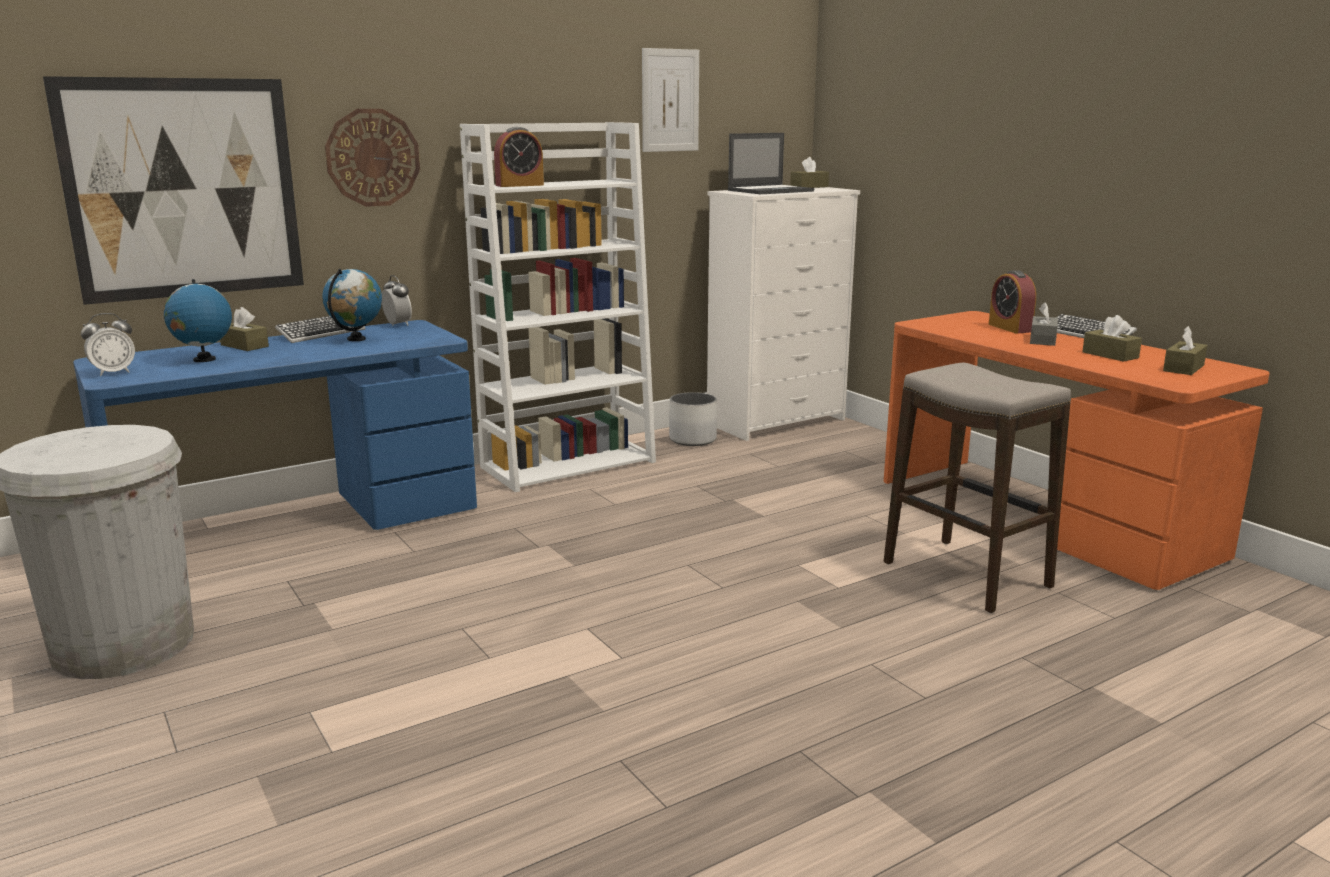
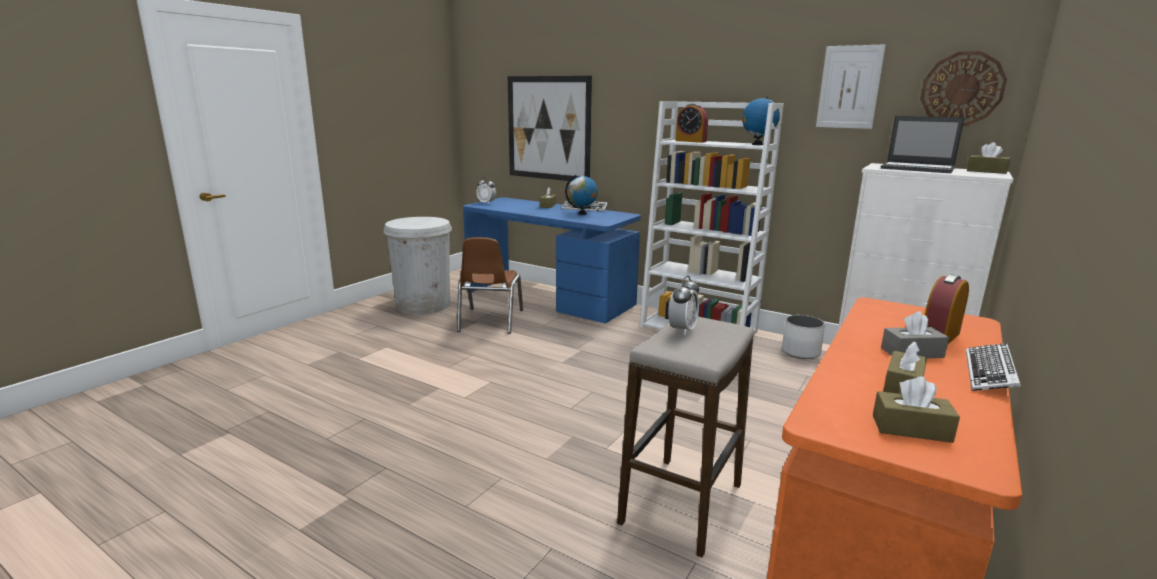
camera: 65 degrees right, 0 degrees up
globe [164,279,232,362] -> globe moved to [742,97,780,145]
wall clock [325,109,420,207] -> wall clock moved to [920,51,1007,126]
alarm clock [382,275,412,326] -> alarm clock moved to [668,276,699,335]
none -> brown chair [457,237,523,334]

